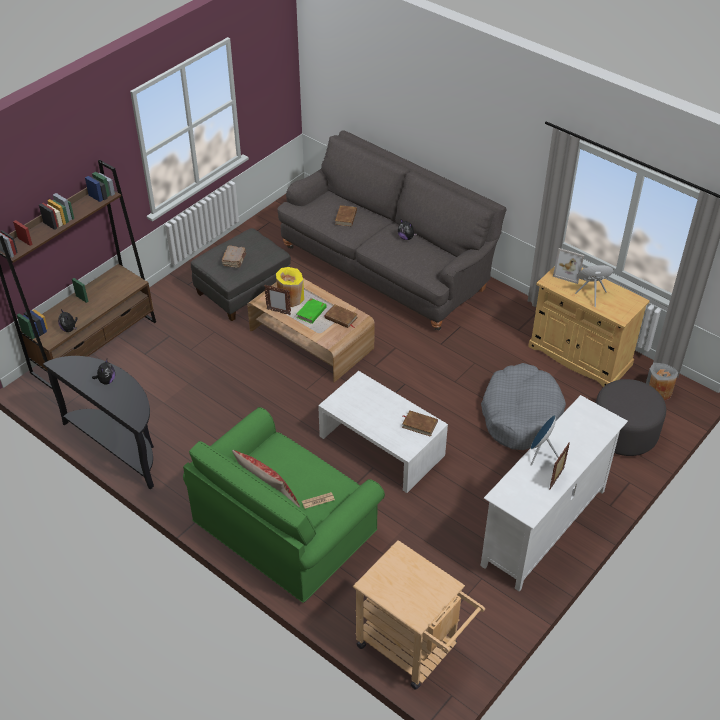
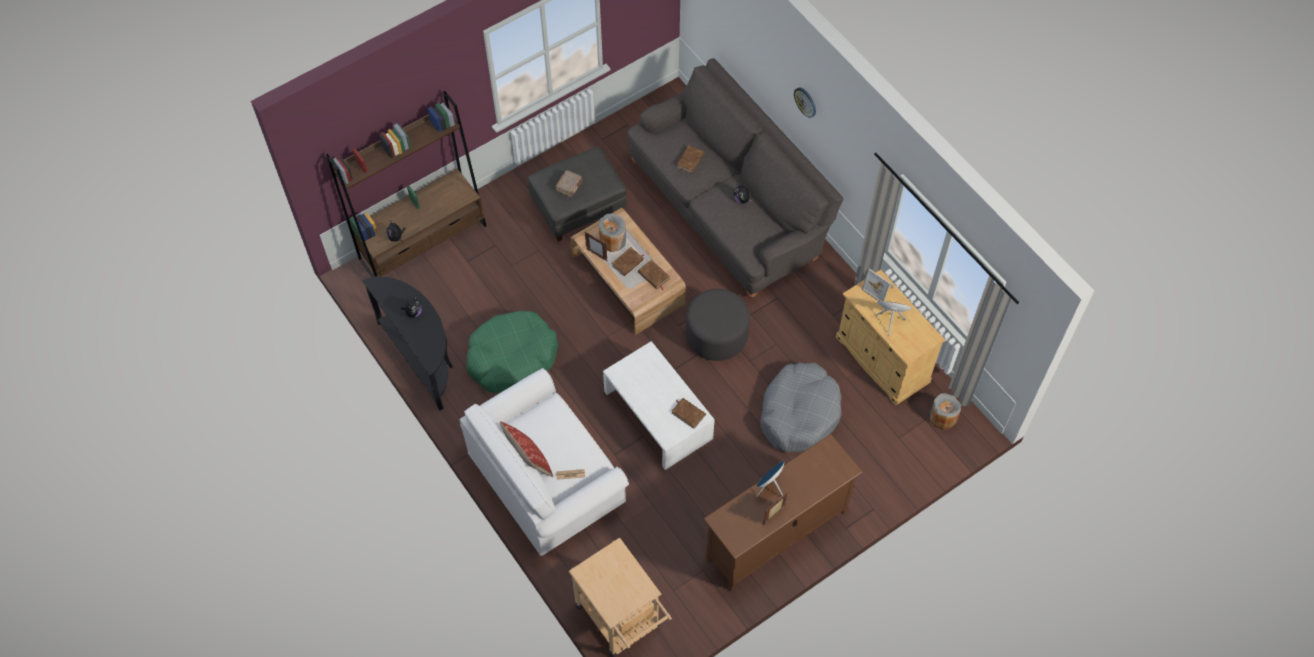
camera: 15 degrees right, 15 degrees up
green sofa [183,407,385,603] -> white sofa [460,368,629,556]
yellow vase [276,267,304,307] -> grey vase [599,213,626,252]
green book [297,298,327,324] -> brown book [612,247,644,276]
white tv stand [481,395,628,591] -> brown tv stand [703,434,863,591]
grey ottoman [596,379,666,456] -> grey ottoman moved to [686,289,750,361]
none -> green dog bed [467,311,558,393]
none -> wall clock [794,87,816,118]

